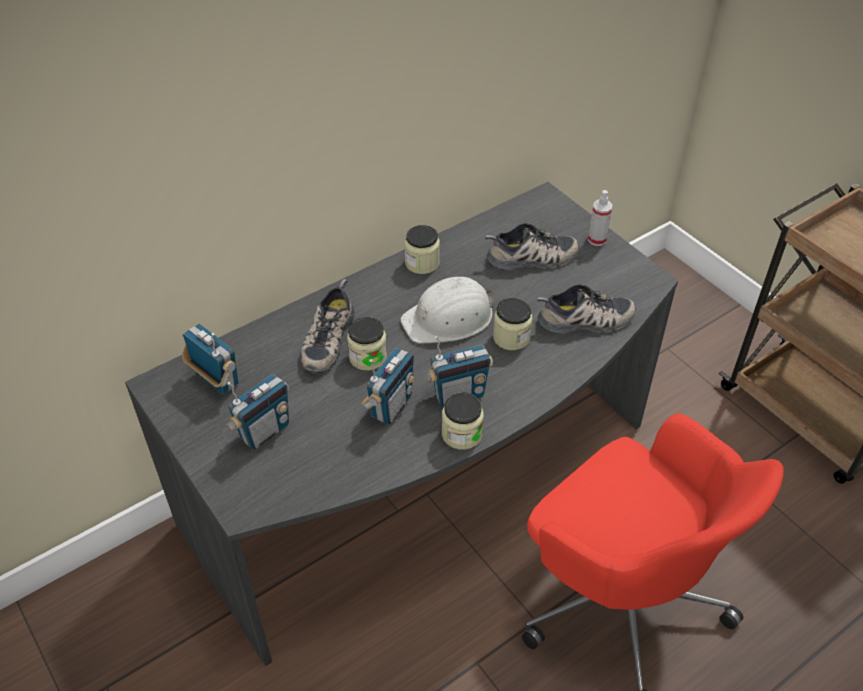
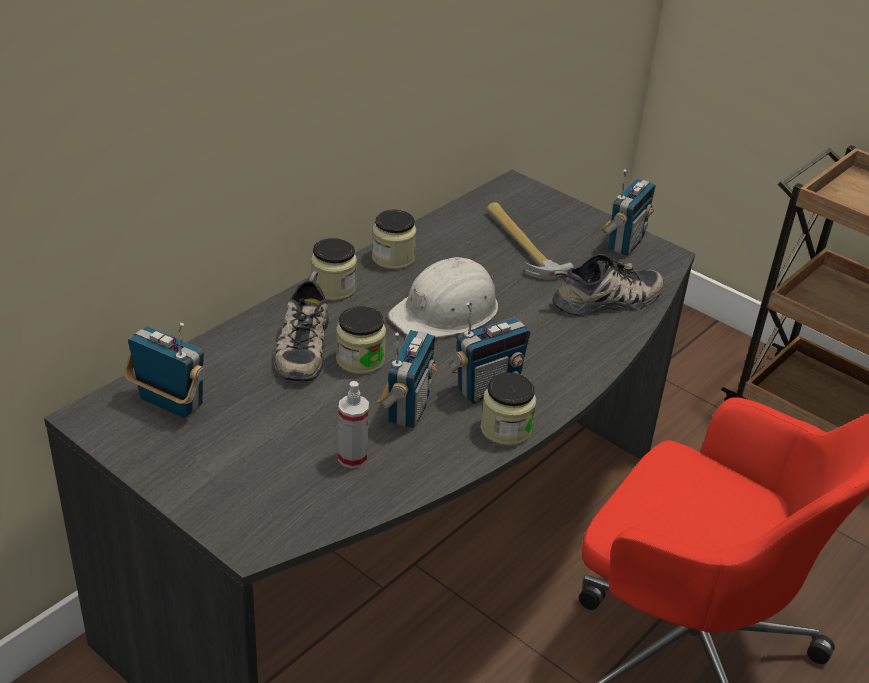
camera: 15 degrees left, 10 degrees down
radio [227,374,289,450] -> radio moved to [602,169,656,256]
shoe [485,223,579,270] -> hammer [487,202,574,280]
jar [493,298,533,350] -> jar moved to [311,238,357,301]
spray bottle [588,190,612,246] -> spray bottle moved to [338,381,369,468]

